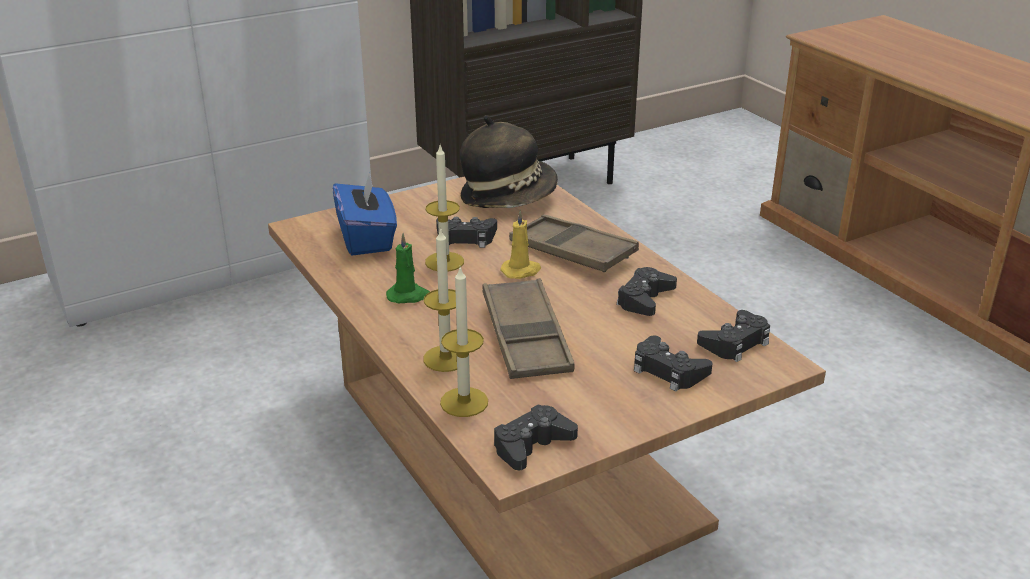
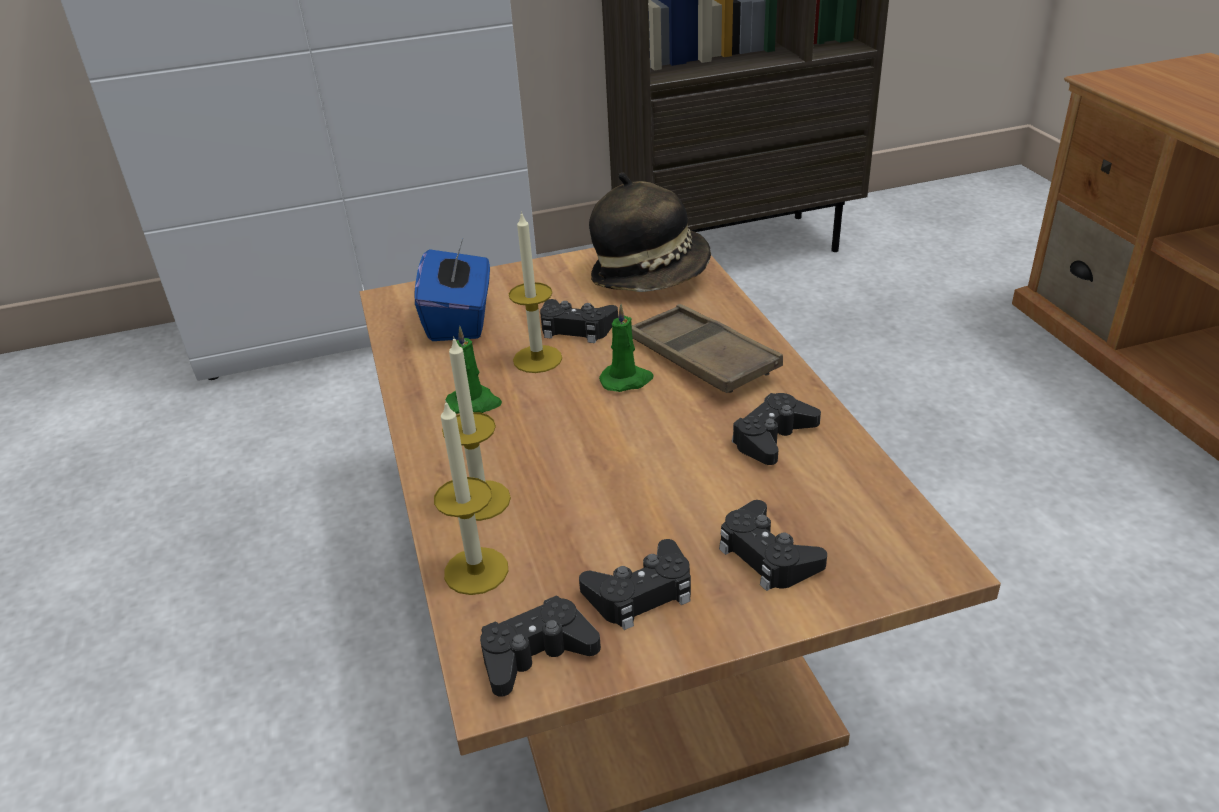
camera: 15 degrees right, 5 degrees up
brown tray [483,278,575,379] -> none
yellow candle [500,210,541,279] -> green candle [599,304,653,392]
black game controller [697,310,770,362] -> black game controller moved to [579,539,691,630]

